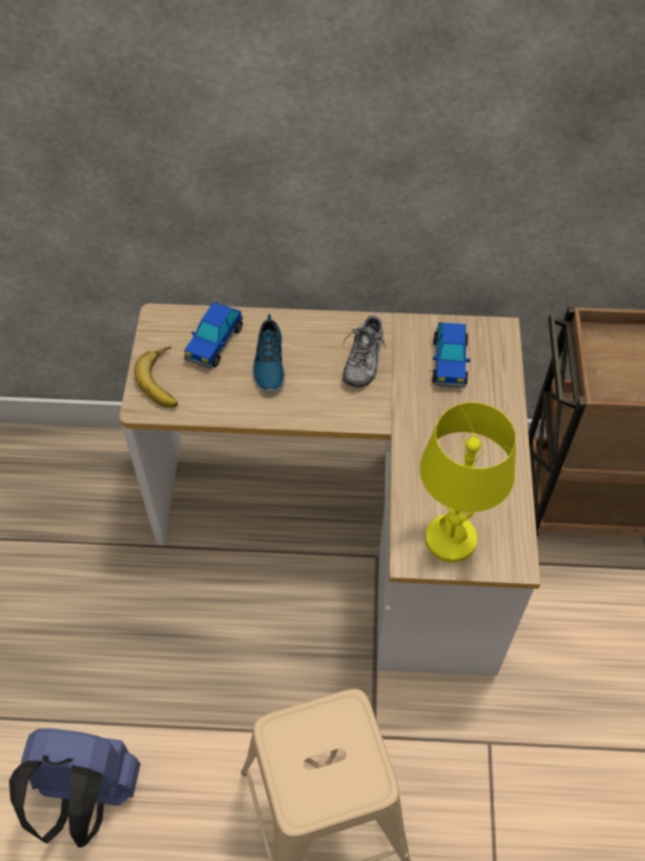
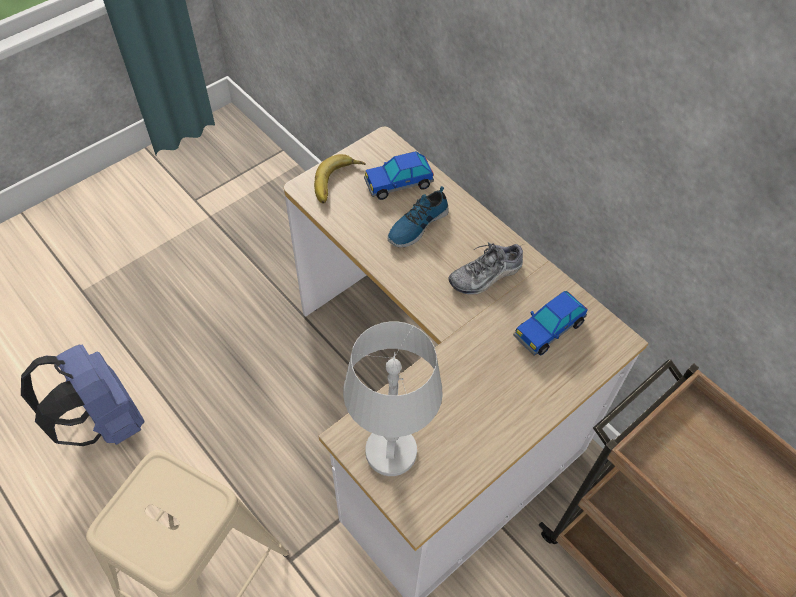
camera: 45 degrees right, 0 degrees up
yellow table lamp [420,402,516,562] -> white table lamp [343,321,443,476]

